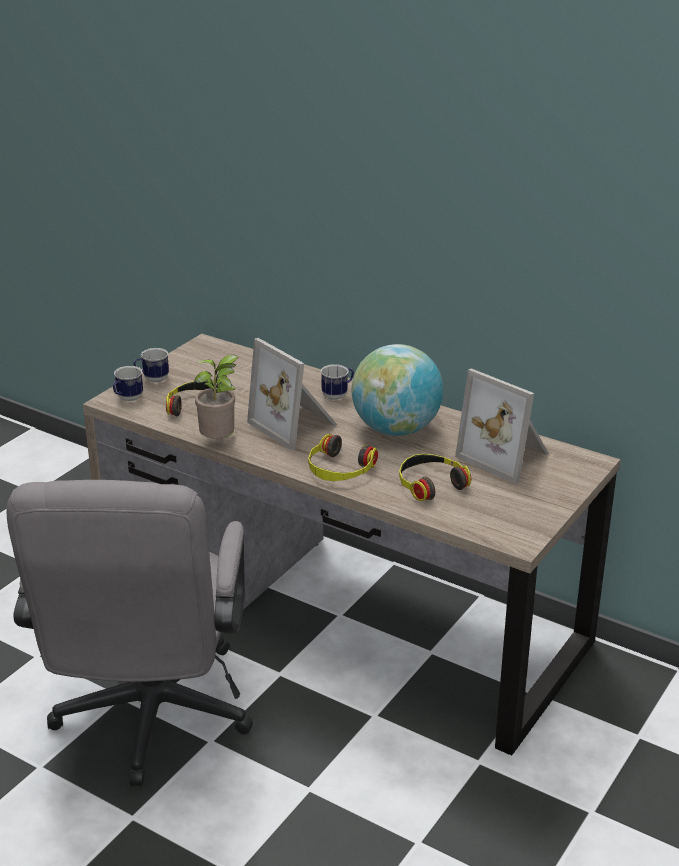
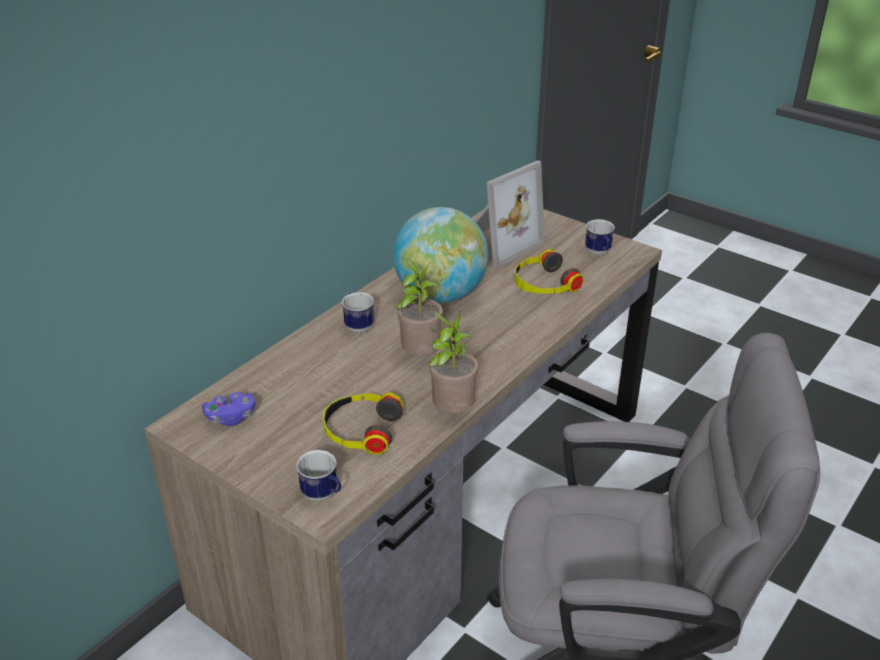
camera: 85 degrees left, 5 degrees up
mug [134,348,169,382] -> mug moved to [585,219,615,256]
picture frame [247,338,337,450] -> potted plant [396,259,443,356]
headphones [308,434,378,481] -> none
none -> purple game controller [202,392,255,426]

